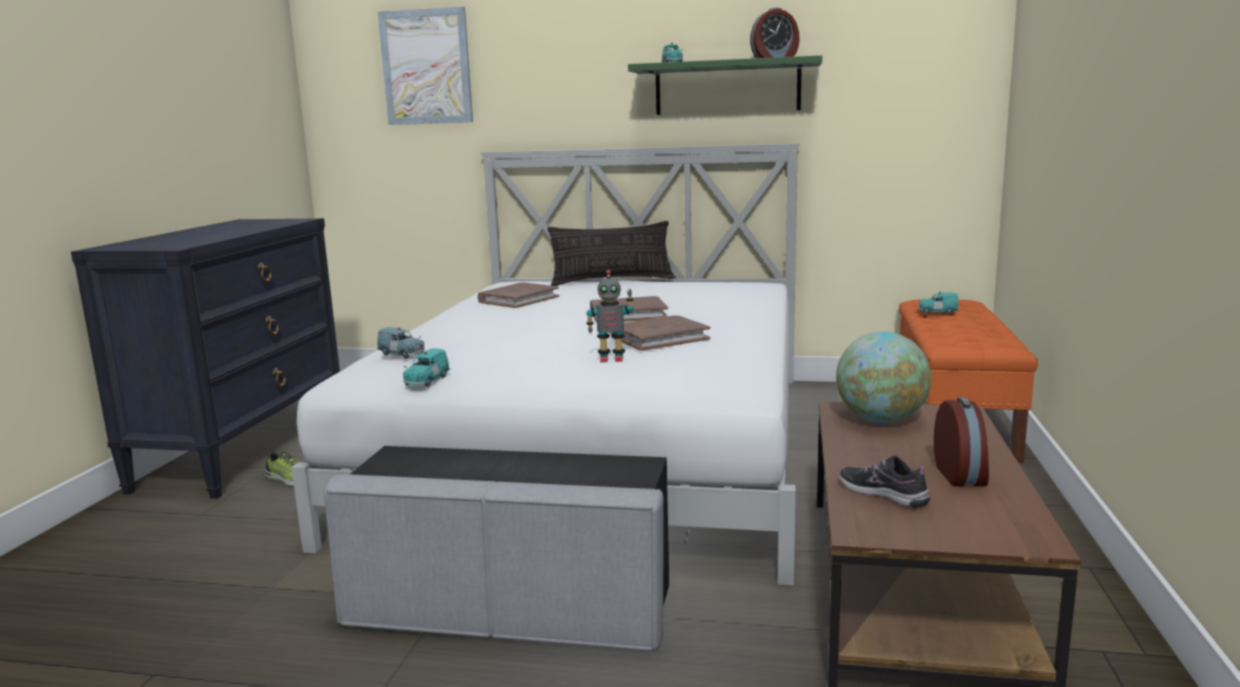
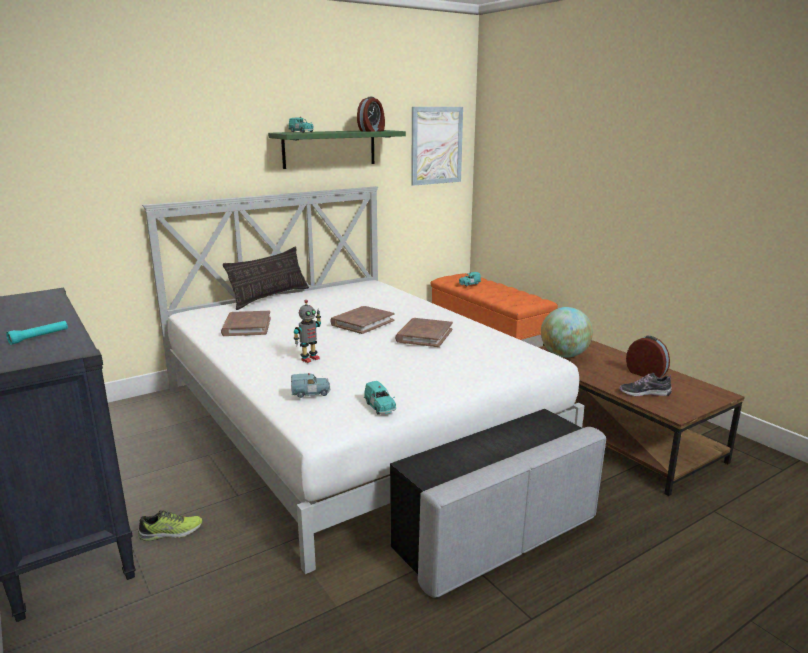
camera: 45 degrees left, 5 degrees up
picture [378,7,473,125] -> picture moved to [411,107,463,186]
toy robot [586,270,634,362] -> toy robot moved to [294,300,321,363]
none -> turquoise flashlight [6,321,68,345]

